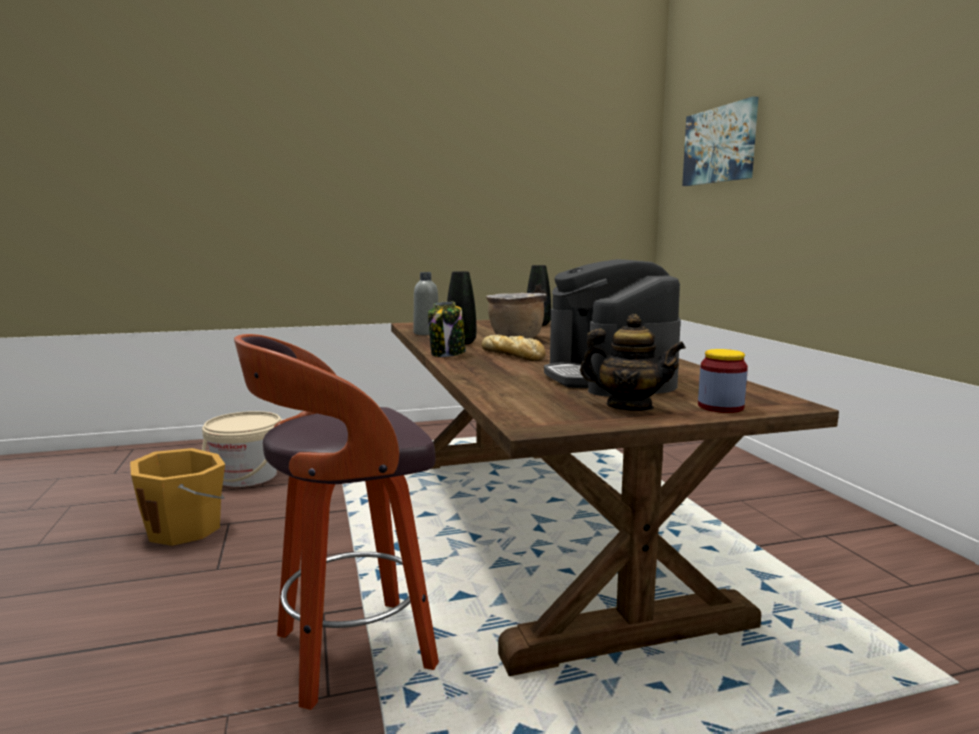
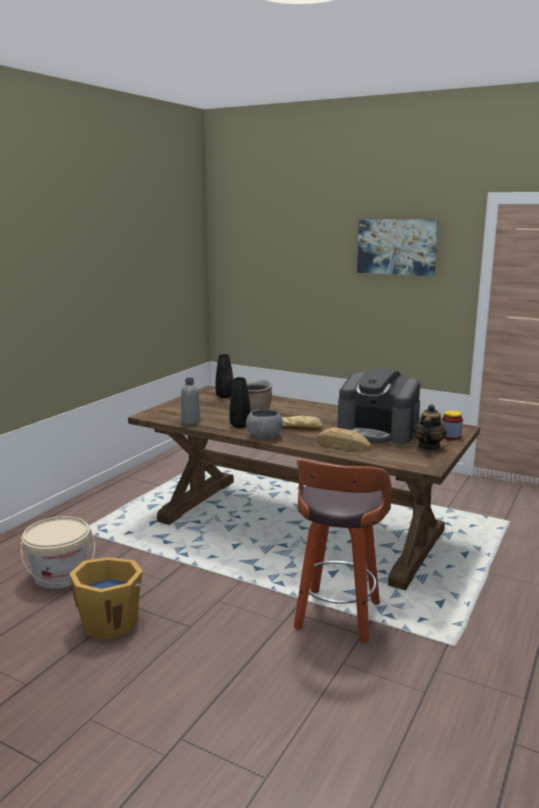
camera: 45 degrees left, 5 degrees up
jar [428,301,466,357] -> grey bowl [246,409,283,439]
teapot [580,314,686,411] -> teapot turned 45 degrees counterclockwise [413,404,447,450]
picture [682,97,759,186] -> picture moved to [357,219,438,276]
none -> bread [316,427,371,451]

